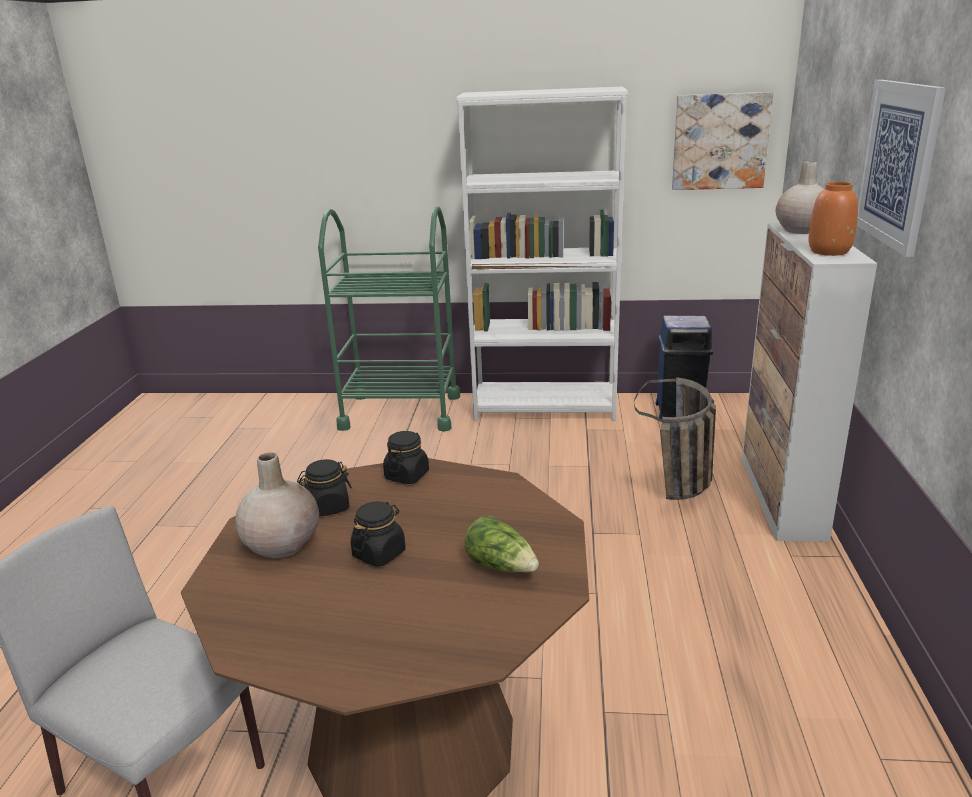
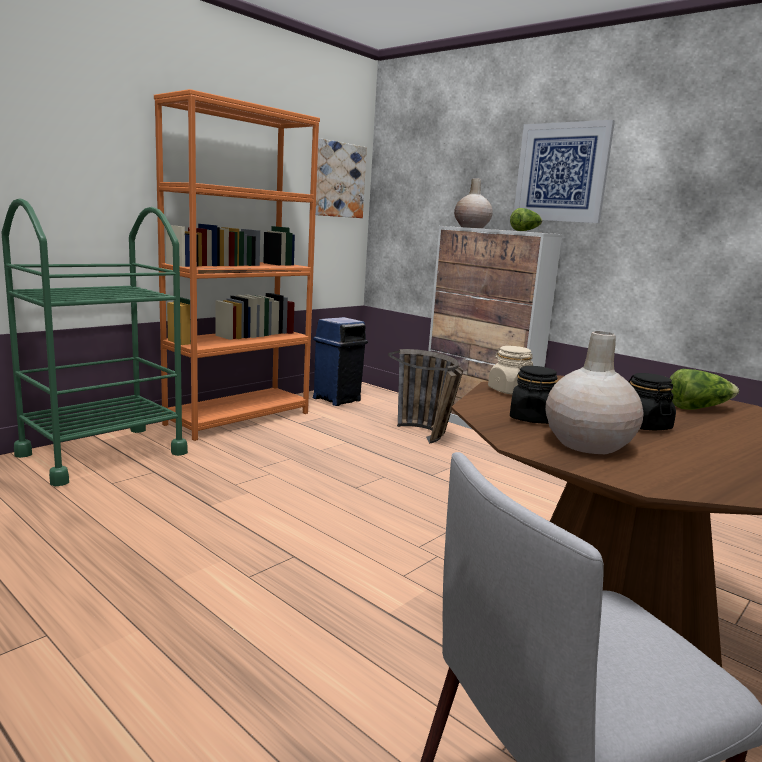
camera: 55 degrees left, 10 degrees down
black jar [383,431,429,484] -> beige jar [488,346,533,394]
white bookcase [456,87,628,421] -> orange bookcase [154,89,320,441]
orange vase [808,182,858,256] -> lettuce [510,208,542,231]

